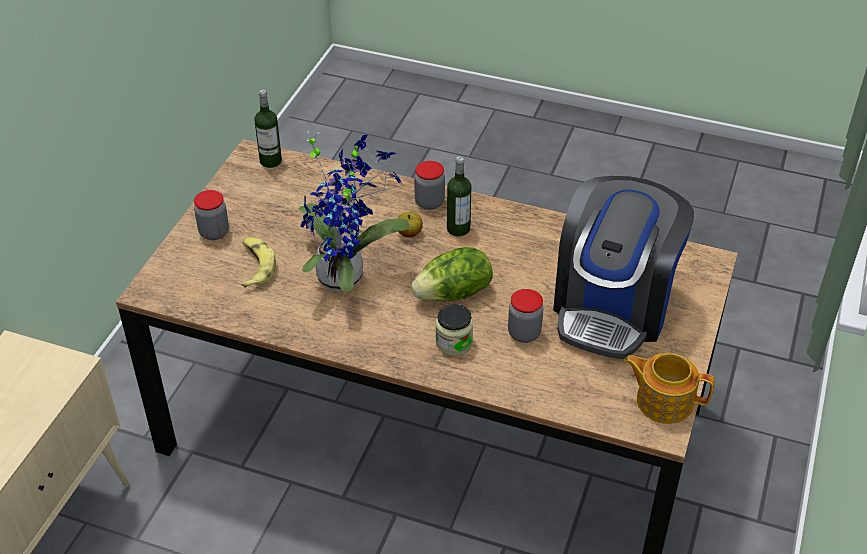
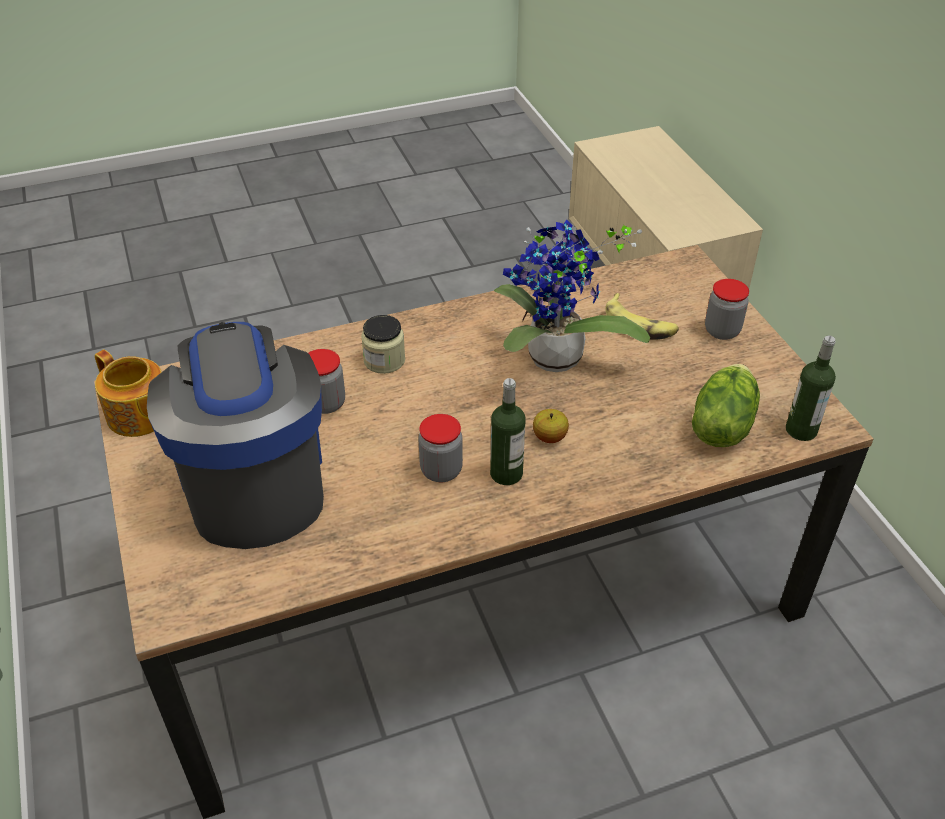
camera: 140 degrees right, 0 degrees up
lettuce [411,247,493,301] -> lettuce moved to [692,364,760,447]
jar [414,161,445,210] -> jar moved to [418,414,463,482]
teapot [624,353,715,424] -> teapot turned 60 degrees clockwise [95,350,161,437]

